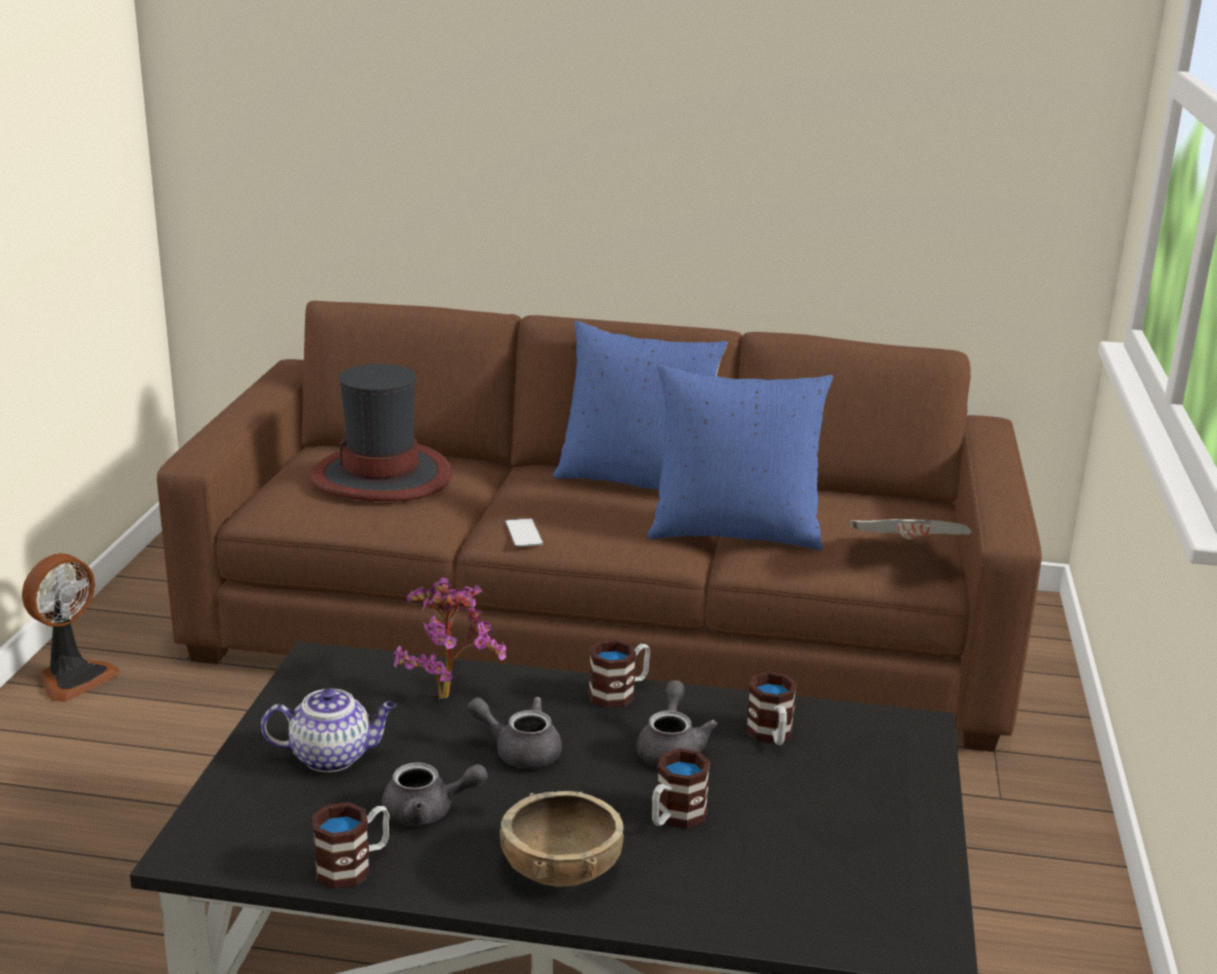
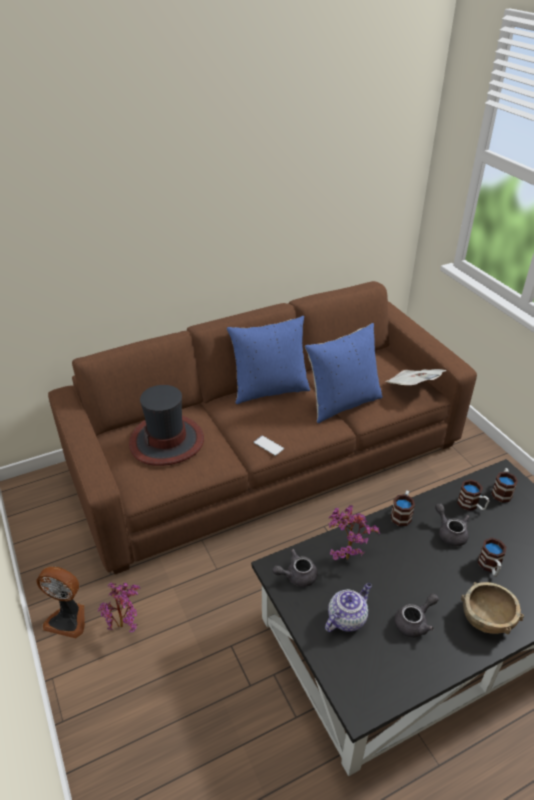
camera: 35 degrees left, 15 degrees up
fan [22,553,120,702] -> fan turned 105 degrees clockwise [36,566,85,638]
mug [312,802,390,889] -> mug moved to [491,468,518,503]
grey teapot [467,697,562,769] -> grey teapot moved to [272,549,318,587]
none -> potted plant [98,583,141,633]

